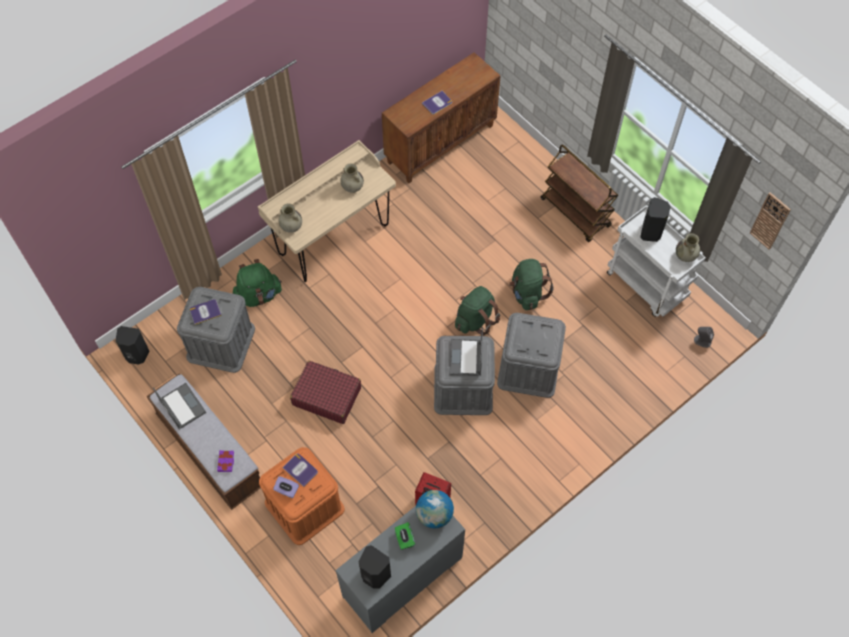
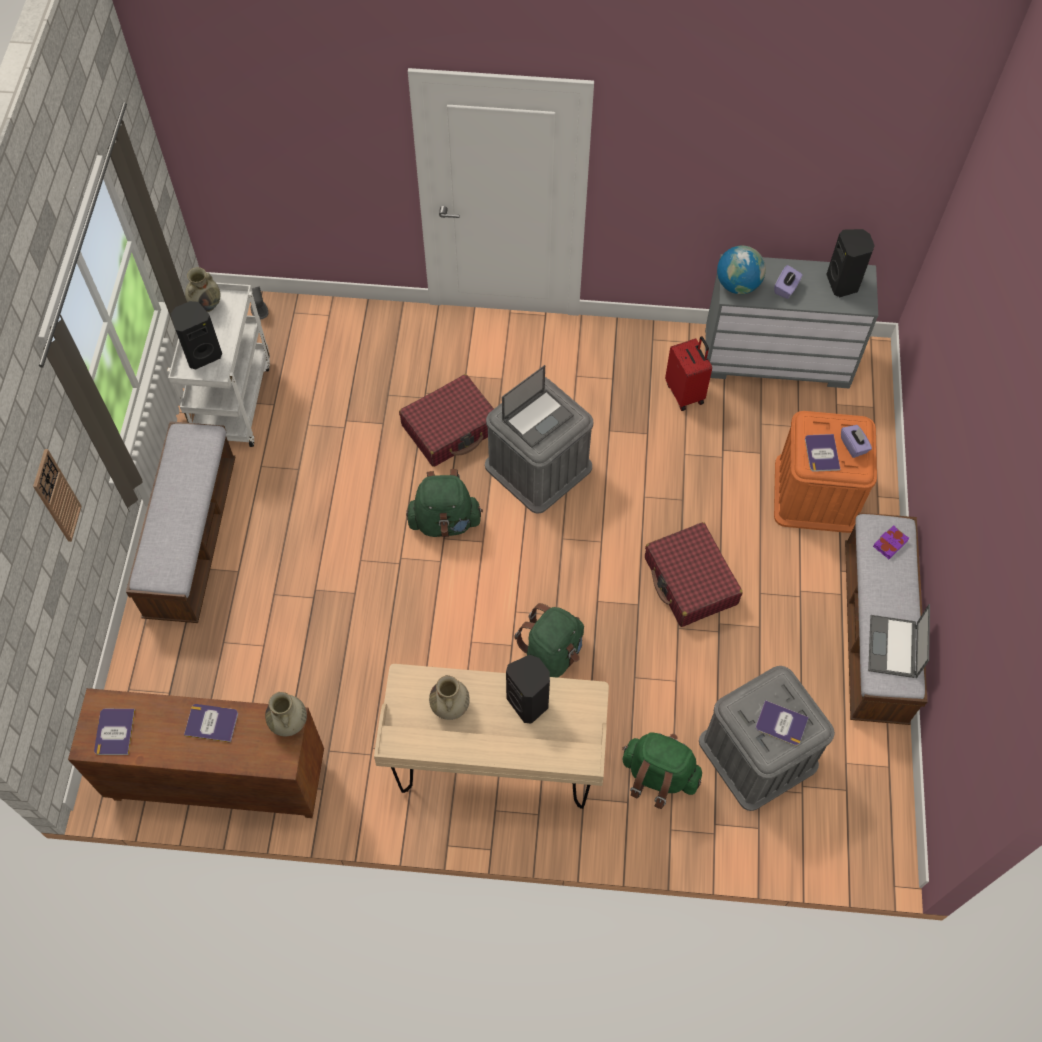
camera: 135 degrees left, 0 degrees up
black speaker [115,326,150,365] -> black speaker moved to [506,655,550,724]
beige vase [278,203,302,233] -> beige vase moved to [265,692,307,736]
green tissue box [395,522,415,550] -> purple tissue box [774,265,803,299]
grey storage box [497,313,566,398] -> red suitcase [399,374,494,467]
green backpack [509,259,554,310] -> green backpack moved to [514,603,584,678]
brown cart [541,145,618,242] -> bench [126,421,235,623]
wall clock [750,192,791,250] -> wall clock moved to [33,449,82,542]
none -> book [94,709,135,755]

